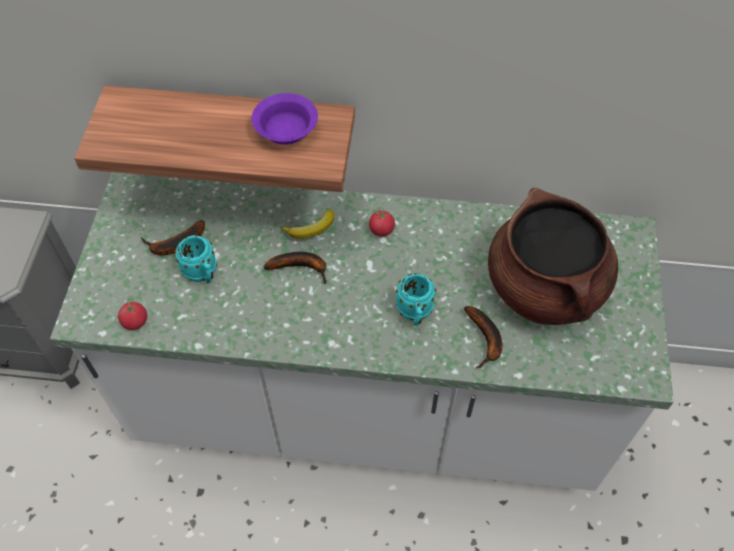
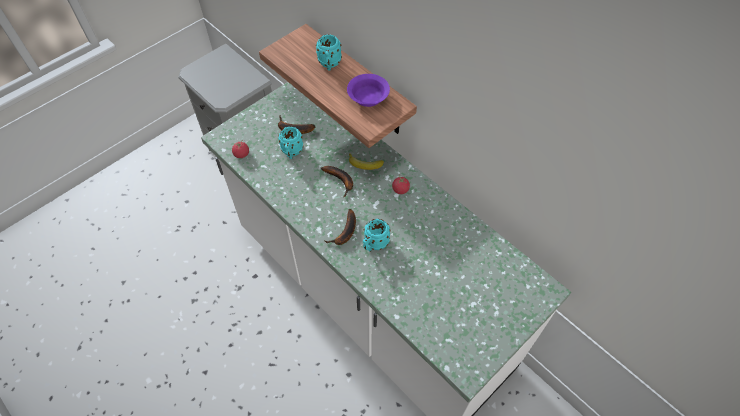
camera: 40 degrees right, 0 degrees up
banana [464,306,502,368] -> banana moved to [325,209,356,245]
brown cooking pot [488,188,618,325] -> none
none -> turquoise mug [316,34,342,70]

